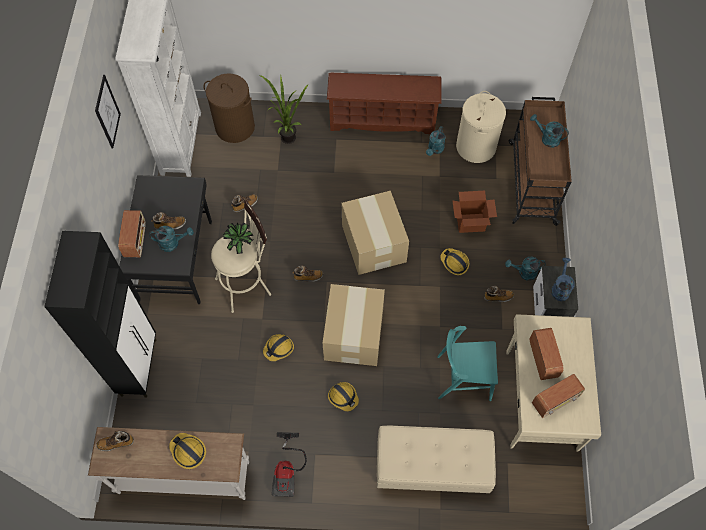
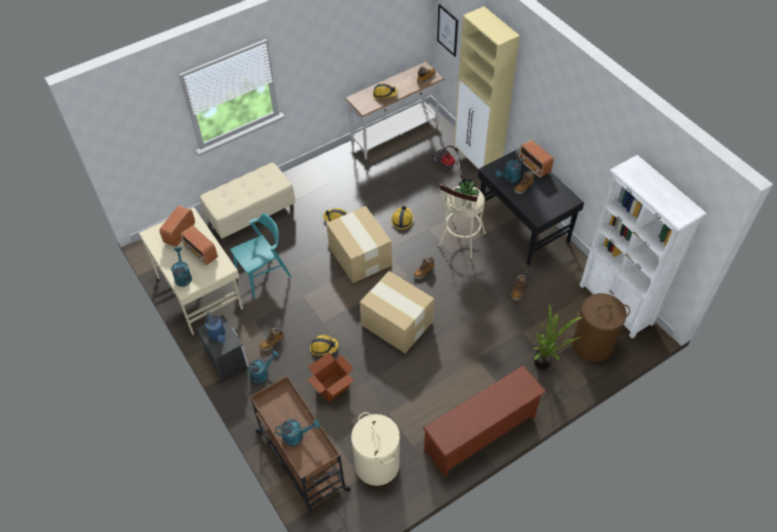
camera: 145 degrees right, 10 degrees down
black cabinet [44,231,156,398] -> beige cabinet [454,6,520,169]
picture [95,75,121,149] -> picture moved to [437,4,458,57]
vacuum cleaner [272,432,307,497] -> vacuum cleaner moved to [432,146,472,186]
turquoise watering can [426,126,446,156] -> turquoise watering can moved to [171,247,192,287]

